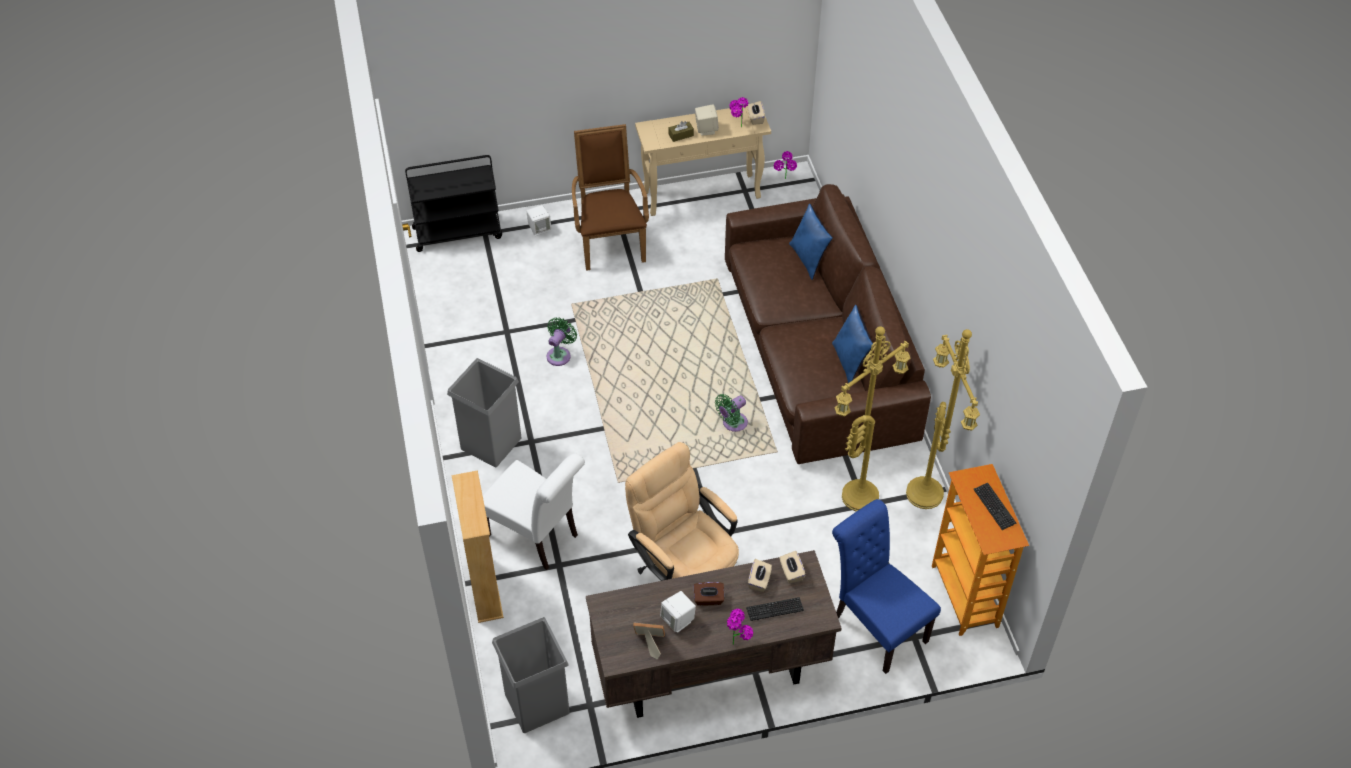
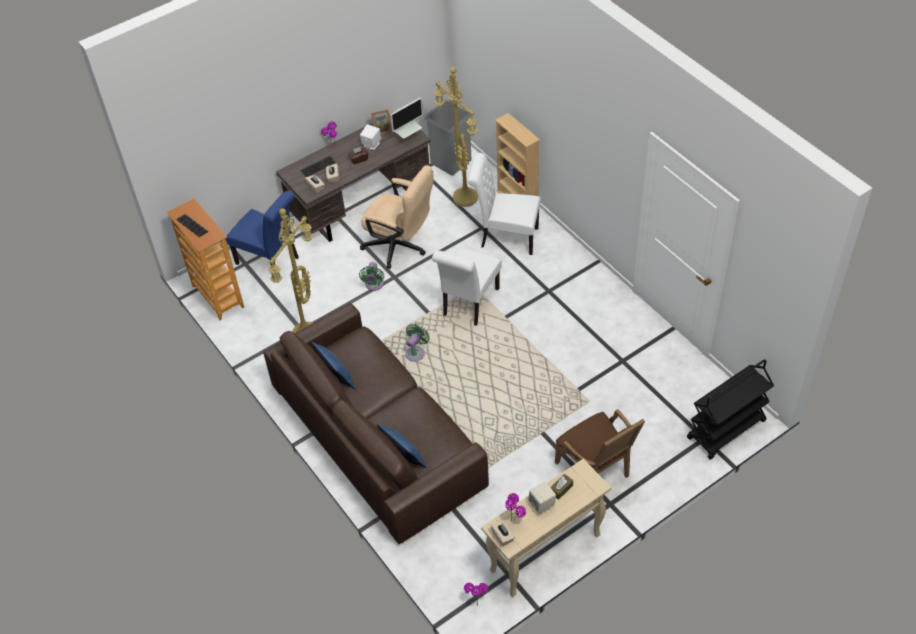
camera: 160 degrees right, 0 degrees up
grey trash can [447,358,522,467] -> none
white speaker [526,205,552,236] -> none
green fan [547,318,577,366] -> green fan moved to [359,262,384,291]
yellow floor lamp [906,329,980,509] -> yellow floor lamp moved to [434,67,478,207]
none -> monitor [390,98,423,139]
none -> white chair [432,248,502,326]

